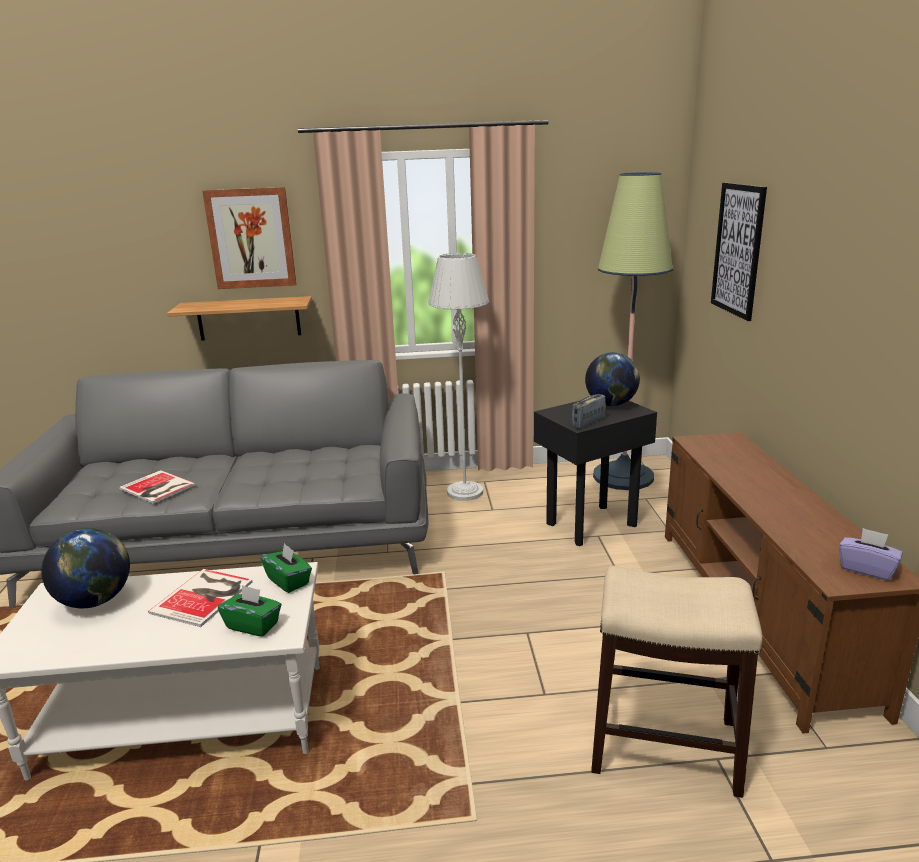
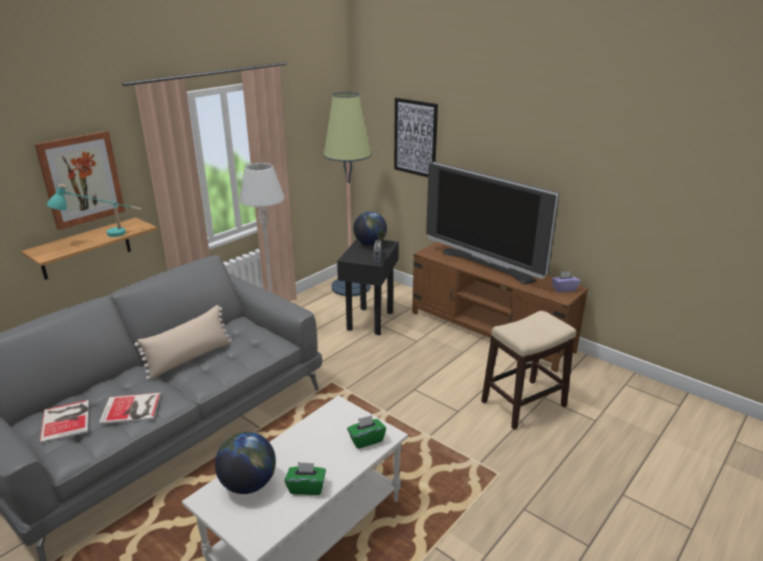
camera: 45 degrees left, 5 degrees up
book [148,569,253,627] -> book moved to [40,400,89,444]
green tissue box [261,543,312,593] -> green tissue box moved to [285,462,326,495]
none -> turquoise table lamp [47,184,141,237]
none -> beige pillow [134,305,231,380]
none -> television [426,162,560,284]

